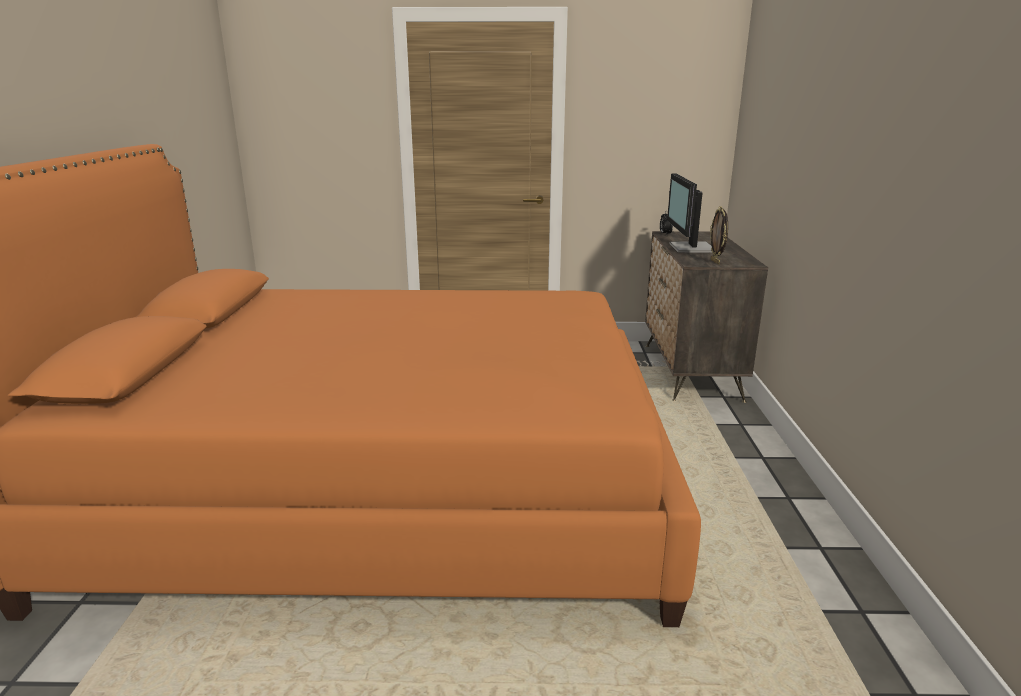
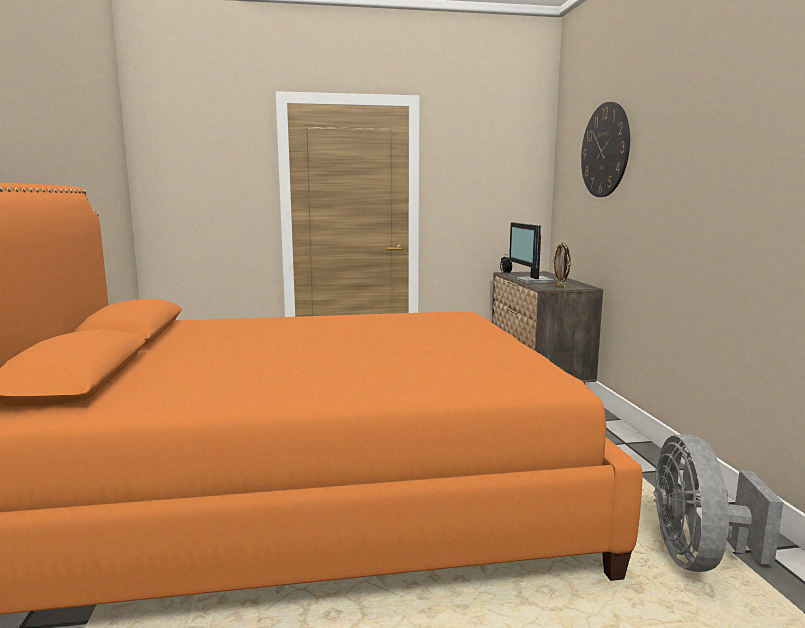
camera: 10 degrees left, 10 degrees down
none -> wall clock [581,102,630,197]
none -> grey fan [653,434,784,572]

